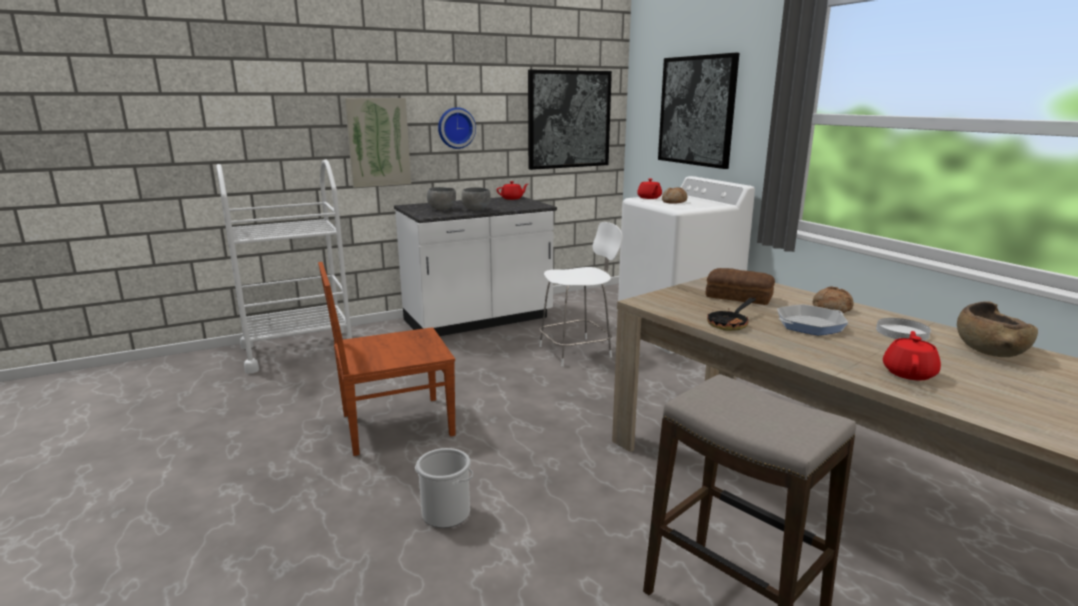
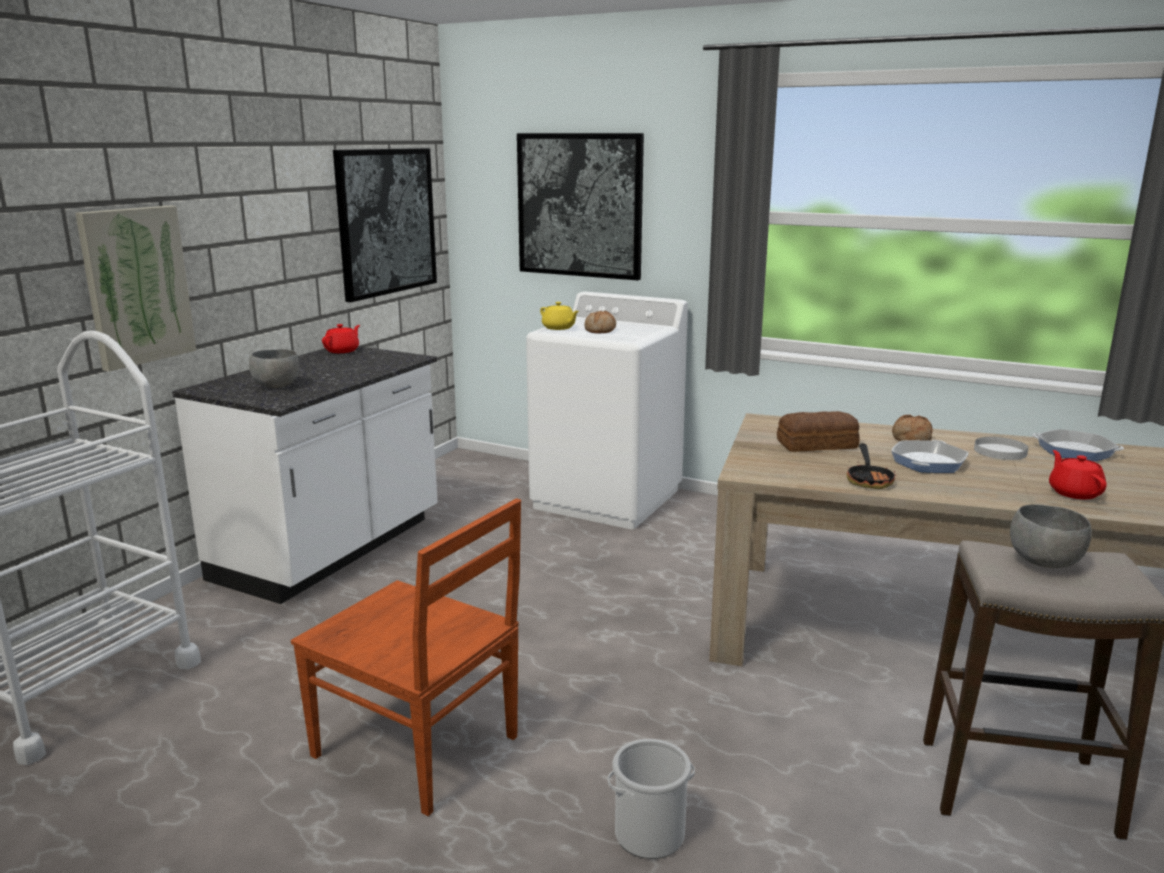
camera: 35 degrees left, 0 degrees up
brown chair [318,262,456,456] -> brown chair turned 90 degrees counterclockwise [291,498,521,816]
wall clock [438,107,476,149] -> none
grey bowl [461,187,491,211] -> grey bowl moved to [1010,504,1092,568]
white chair [539,222,623,366] -> none
red teapot [637,179,662,199] -> yellow teapot [540,302,579,330]
brown bowl [957,301,1038,357] -> frying pan [1032,429,1124,461]

